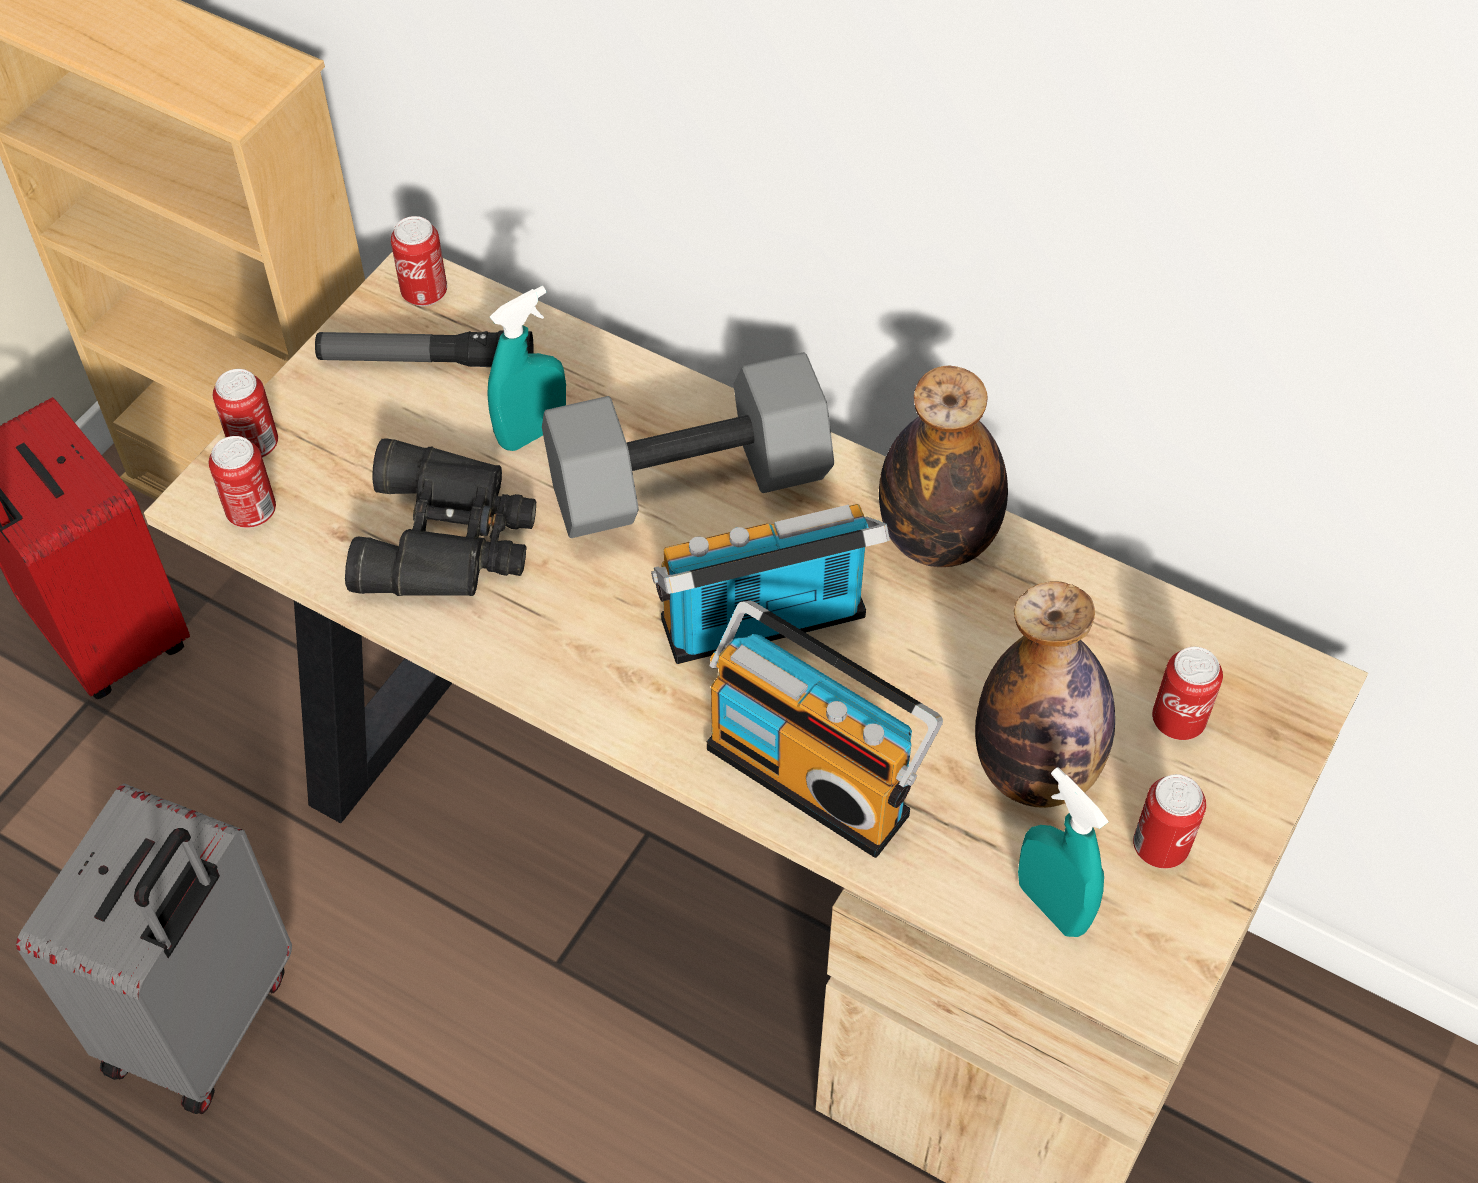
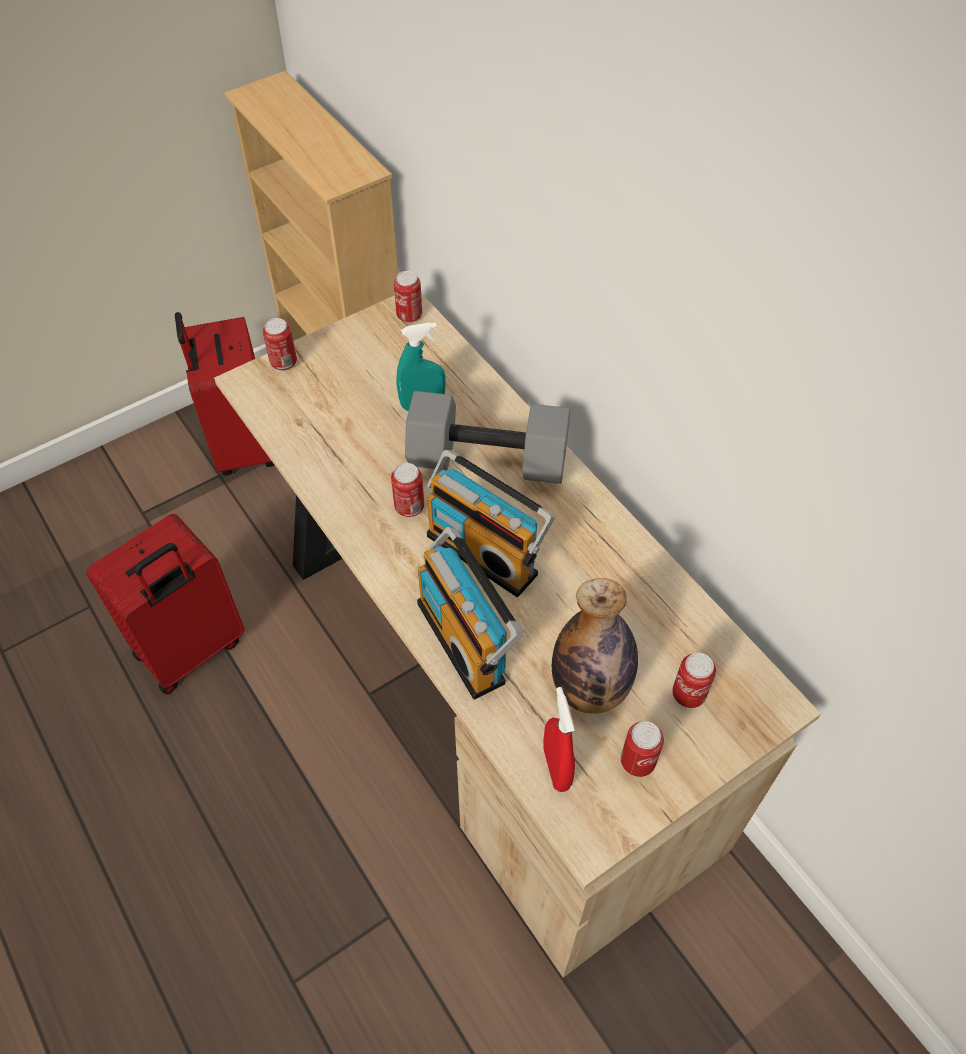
camera: 25 degrees right, 0 degrees up
grey suitcase [16,784,292,1114] -> red suitcase [86,514,244,694]
can [209,436,276,528] -> can moved to [391,463,424,517]
flashlight [315,331,533,367] -> none
black binoculars [345,438,536,596] -> none
radio [651,504,890,664] -> radio turned 150 degrees counterclockwise [427,450,555,597]
bottle [879,366,1008,567] -> none
turquoise spray bottle [1018,767,1109,937] -> red spray bottle [543,687,575,792]

